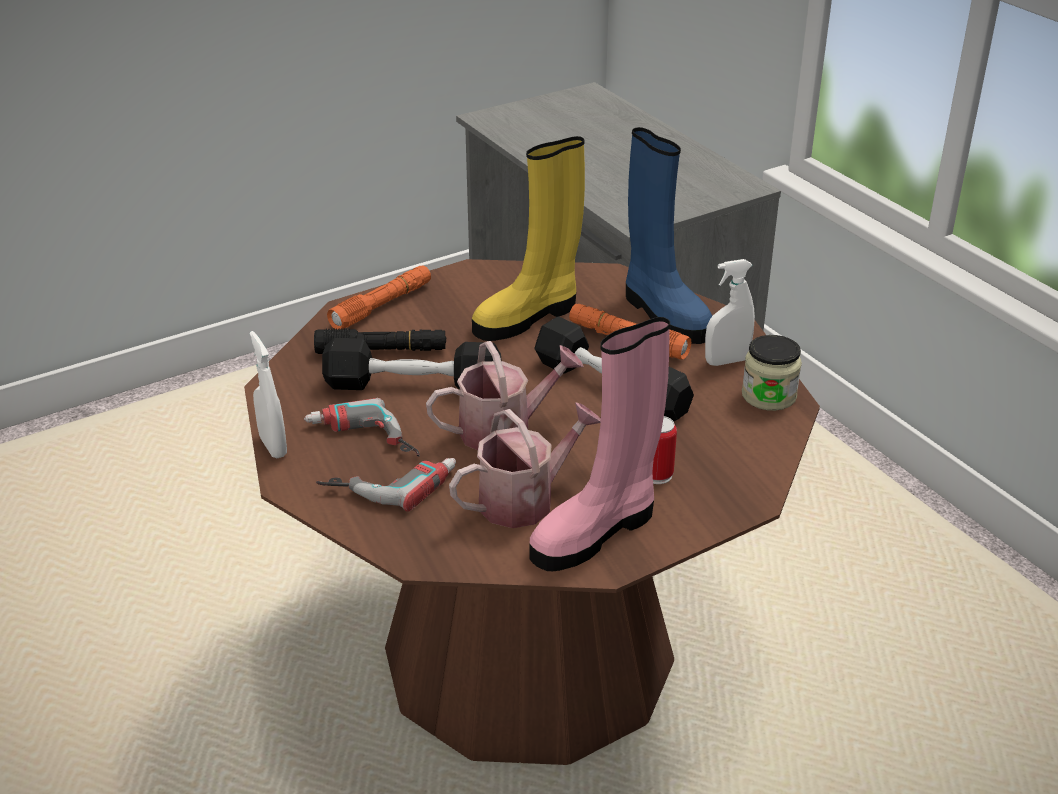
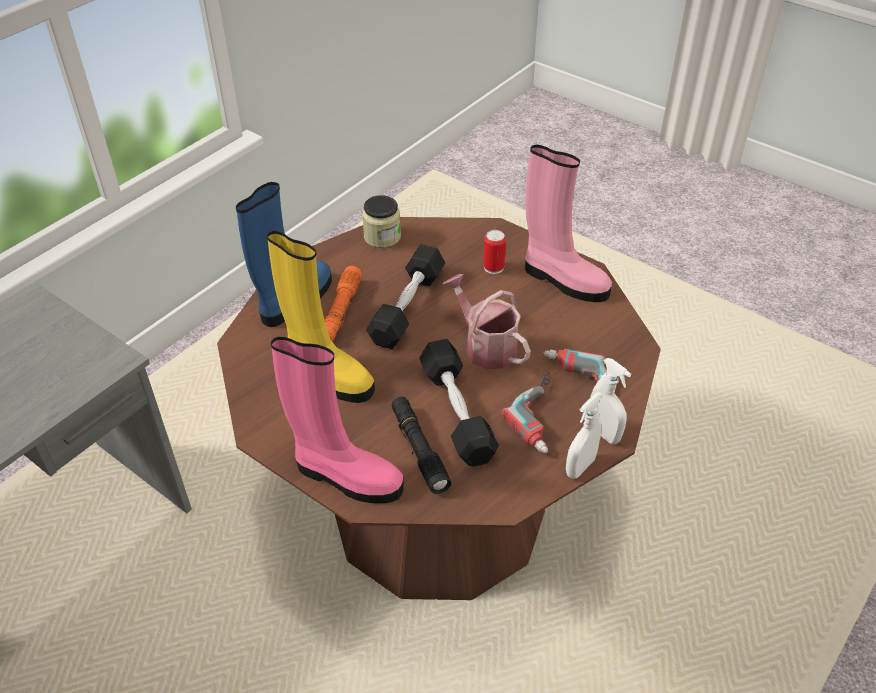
camera: 110 degrees left, 10 degrees up
orange flashlight [327,266,431,330] -> pink boot [271,337,404,503]
watering can [449,402,601,528] -> none
white spray bottle [705,259,755,366] -> white spray bottle moved to [590,358,631,444]

